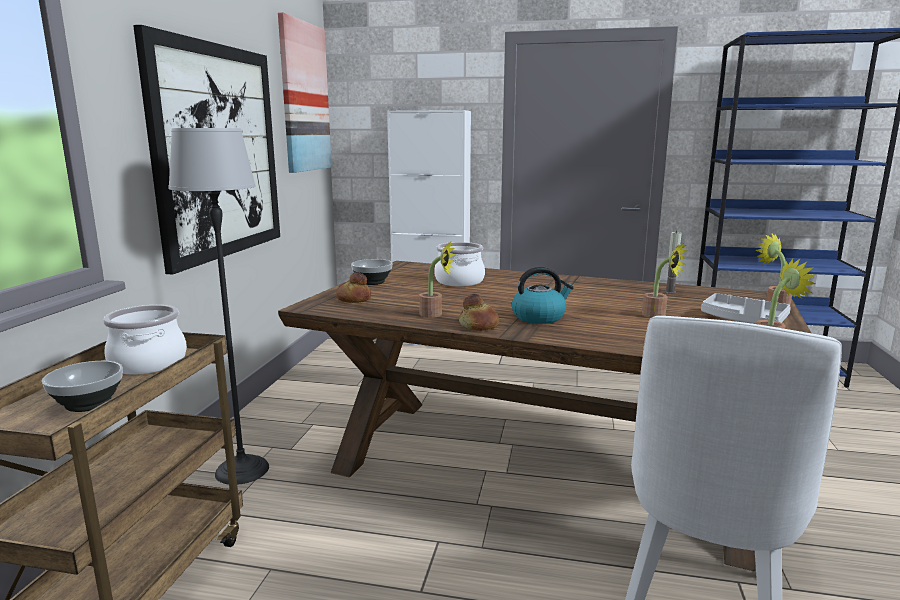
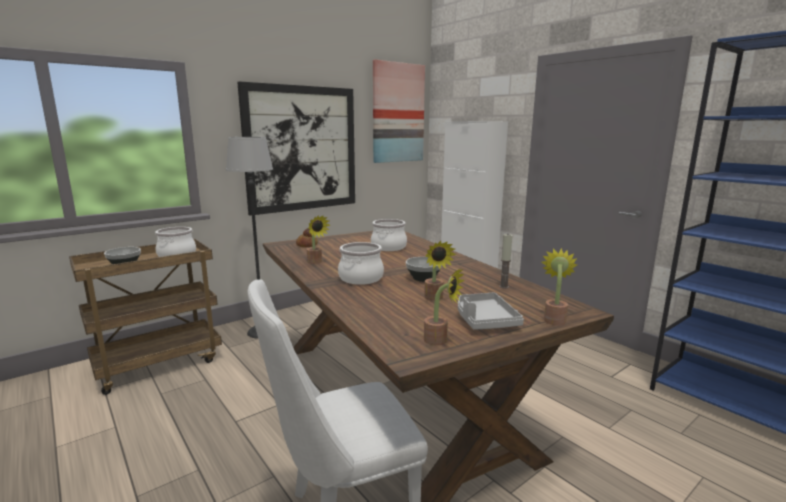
camera: 40 degrees right, 0 degrees up
bowl [351,259,392,285] -> bowl moved to [406,257,442,282]
bread [459,294,499,331] -> none
kettle [512,267,574,324] -> cooking pot [338,242,384,285]

